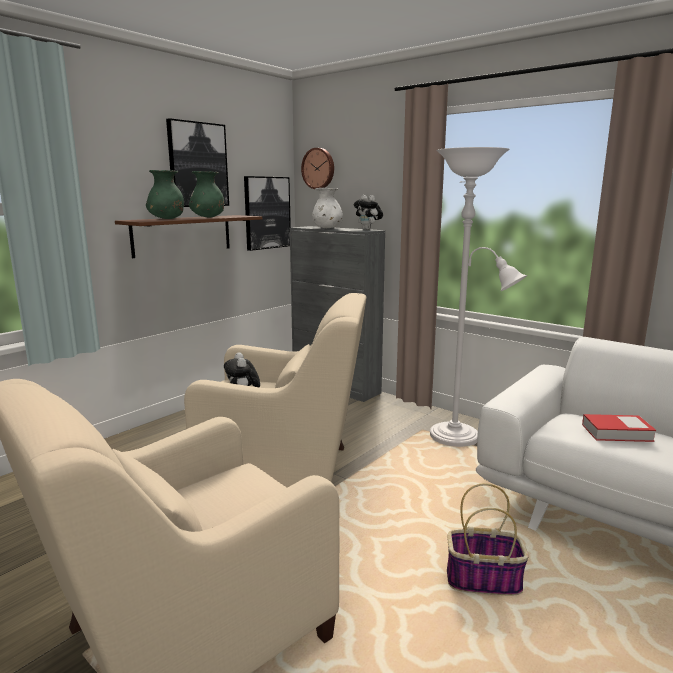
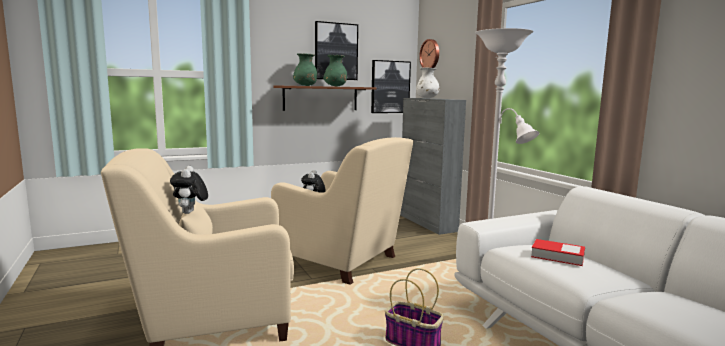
camera: 25 degrees right, 5 degrees down
plush toy [354,195,383,230] -> plush toy moved to [170,166,208,214]

